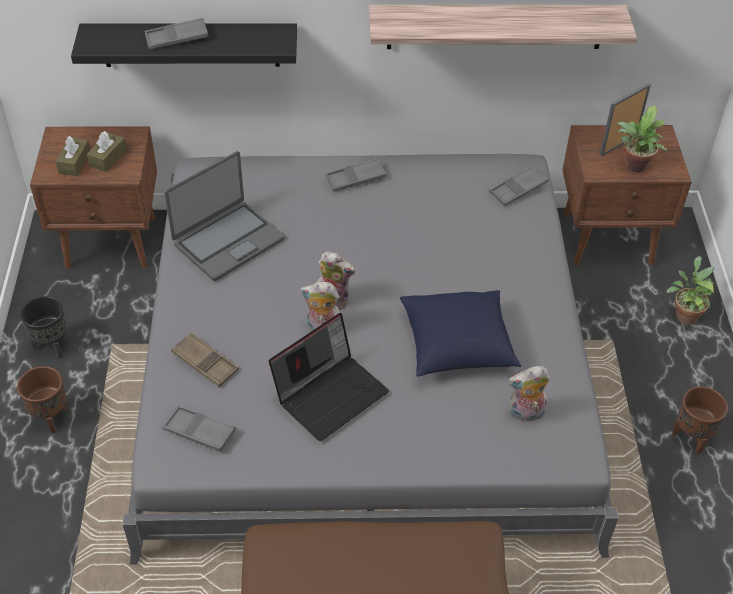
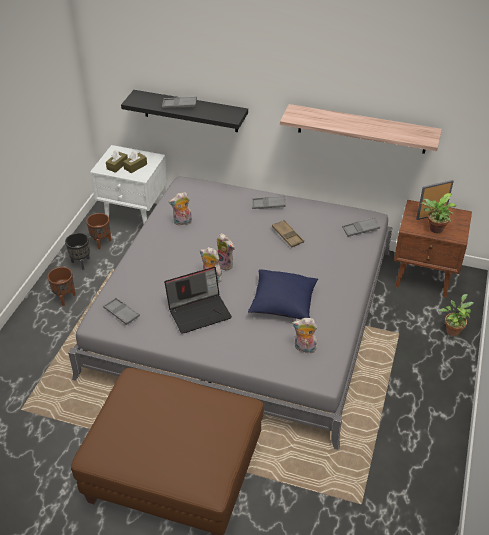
camera: 20 degrees right, 5 degrees down
brown nightstand [30,126,157,269] -> white nightstand [90,145,168,224]
laptop [164,151,285,281] -> plush toy [169,192,192,226]
brown tray [171,332,239,387] -> brown tray moved to [272,220,304,248]
brown planter [672,386,728,454] -> brown planter moved to [86,213,111,249]

